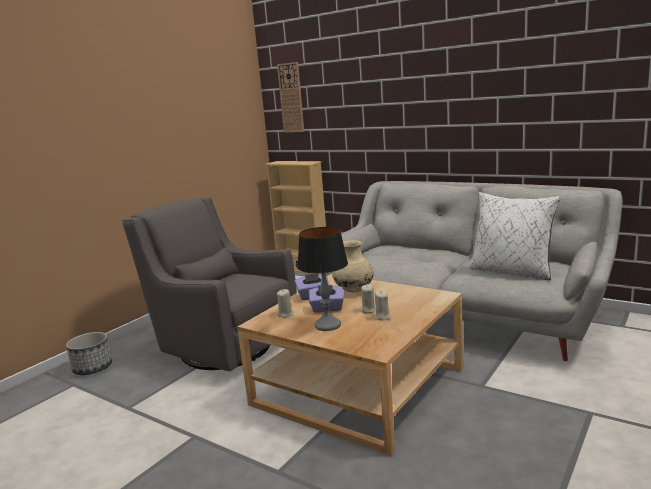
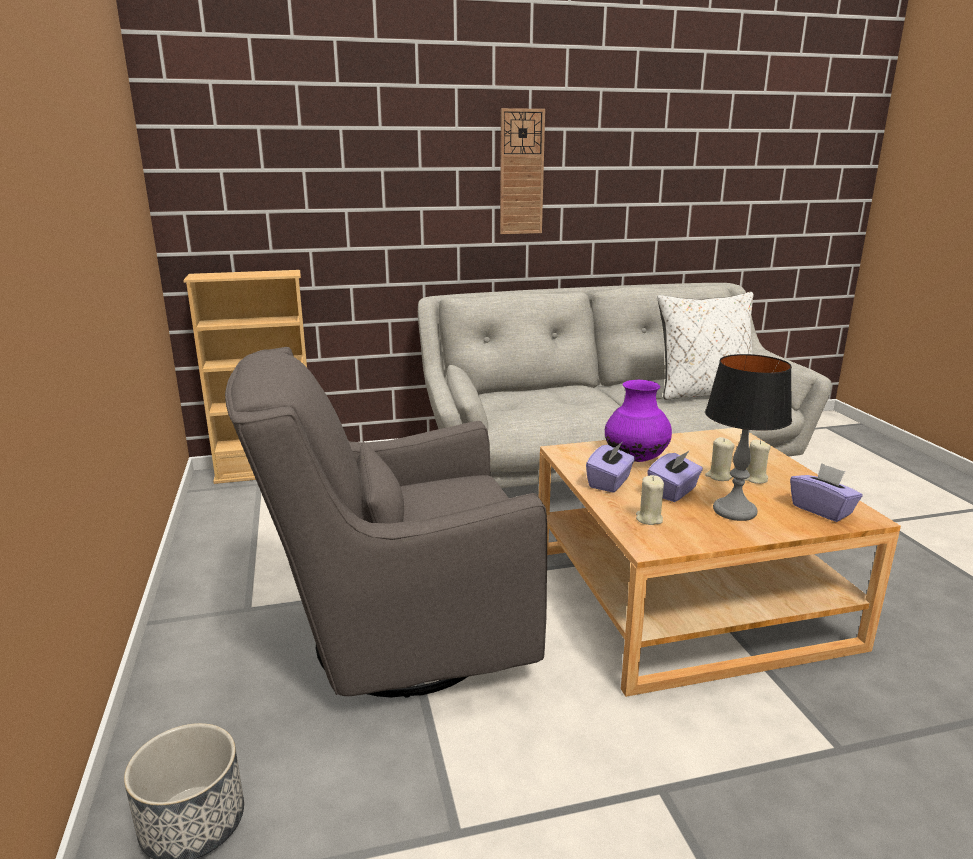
camera: 50 degrees left, 5 degrees up
wall clock [277,62,304,132] -> wall clock moved to [500,108,545,234]
beige vase [332,240,374,292] -> purple vase [605,380,672,462]
none -> purple tissue box [790,463,863,522]

